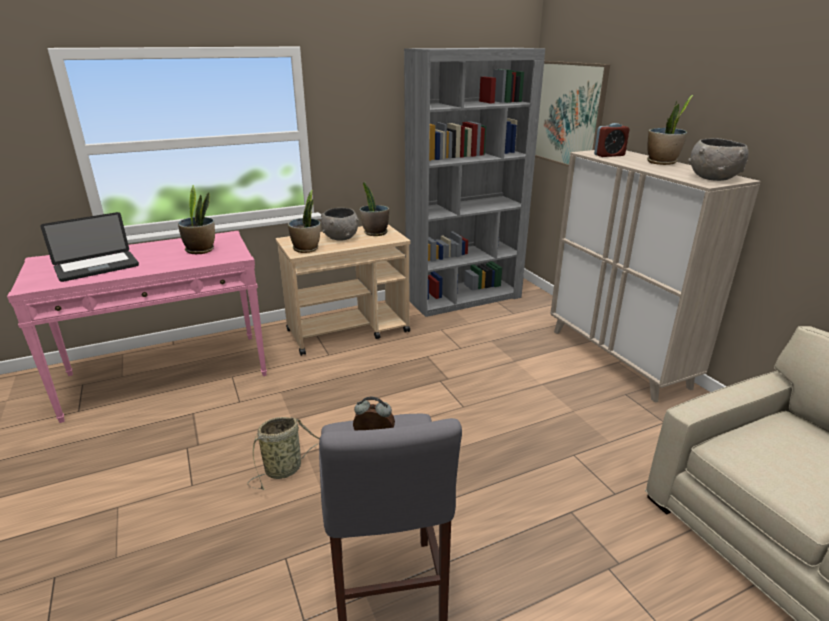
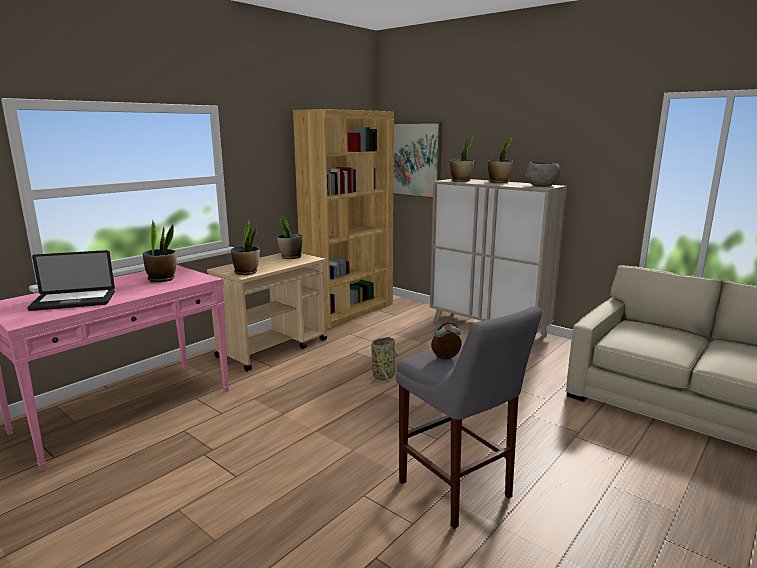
camera: 25 degrees left, 10 degrees down
laptop [40,212,139,282] -> laptop turned 45 degrees clockwise [27,250,115,311]
basket [247,417,320,490] -> basket moved to [371,337,398,384]
grey bowl [321,208,359,241] -> none
grey bookcase [404,48,545,317] -> brown bookcase [293,109,394,328]
alarm clock [594,123,630,157] -> potted plant [450,137,474,182]

